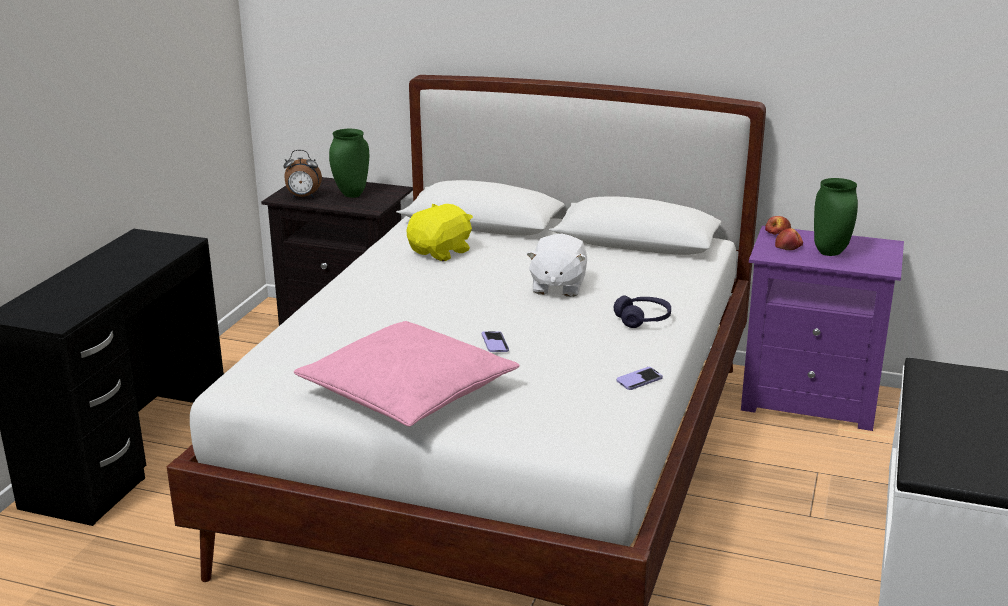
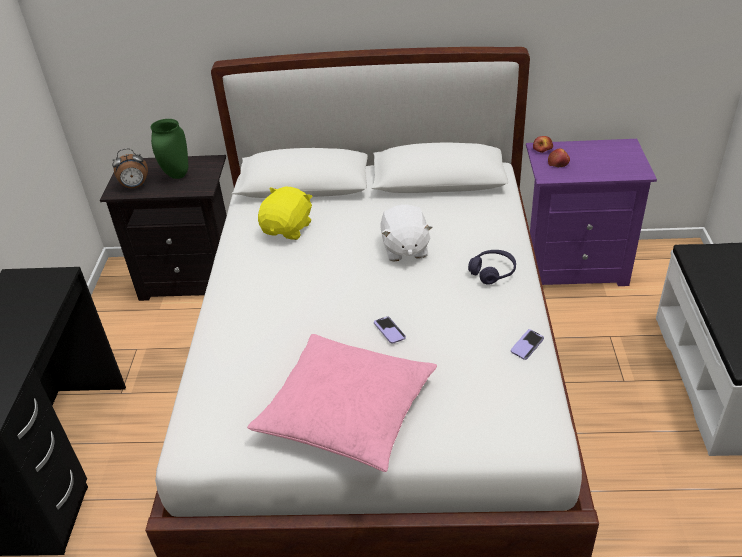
camera: 15 degrees left, 15 degrees up
green vase [814,178,858,256] -> none

